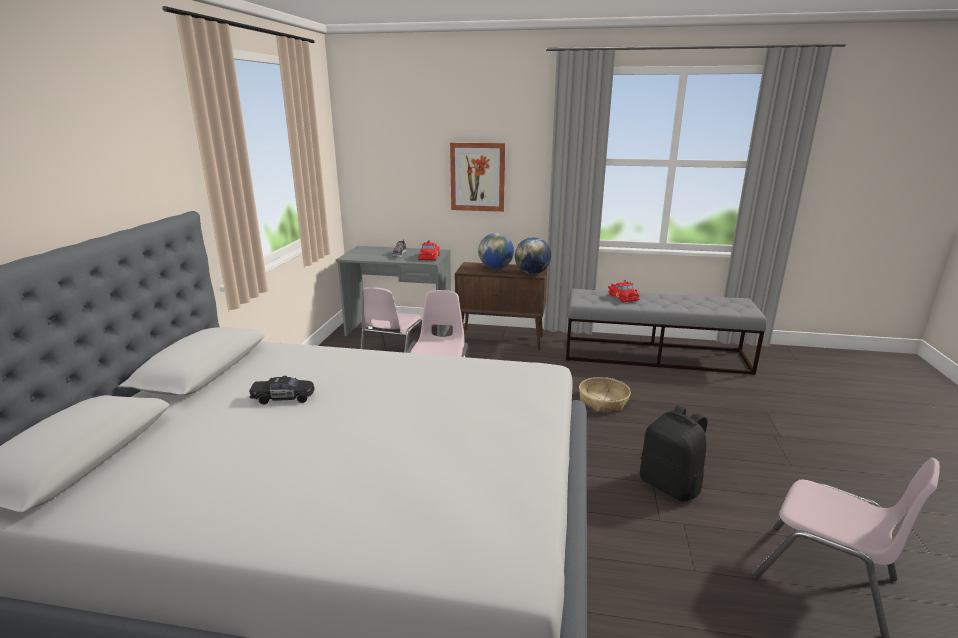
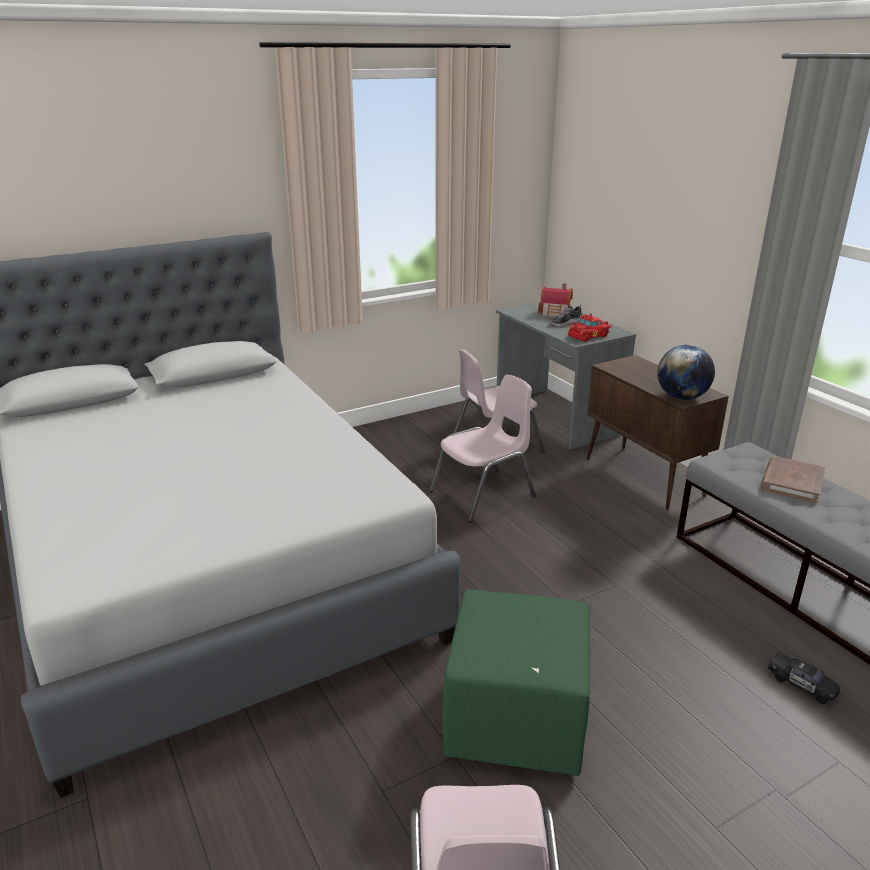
camera: 50 degrees right, 5 degrees up
black toy car [249,376,315,404] -> black toy car moved to [767,652,840,704]
picture [450,143,505,212] -> none
globe [478,233,514,269] -> none
basket [579,377,631,412] -> none
red toy car [608,280,640,303] -> brown book [760,456,825,503]
black backpack [640,405,707,502] -> green ottoman [442,589,590,776]
none -> toy house [538,283,573,318]

